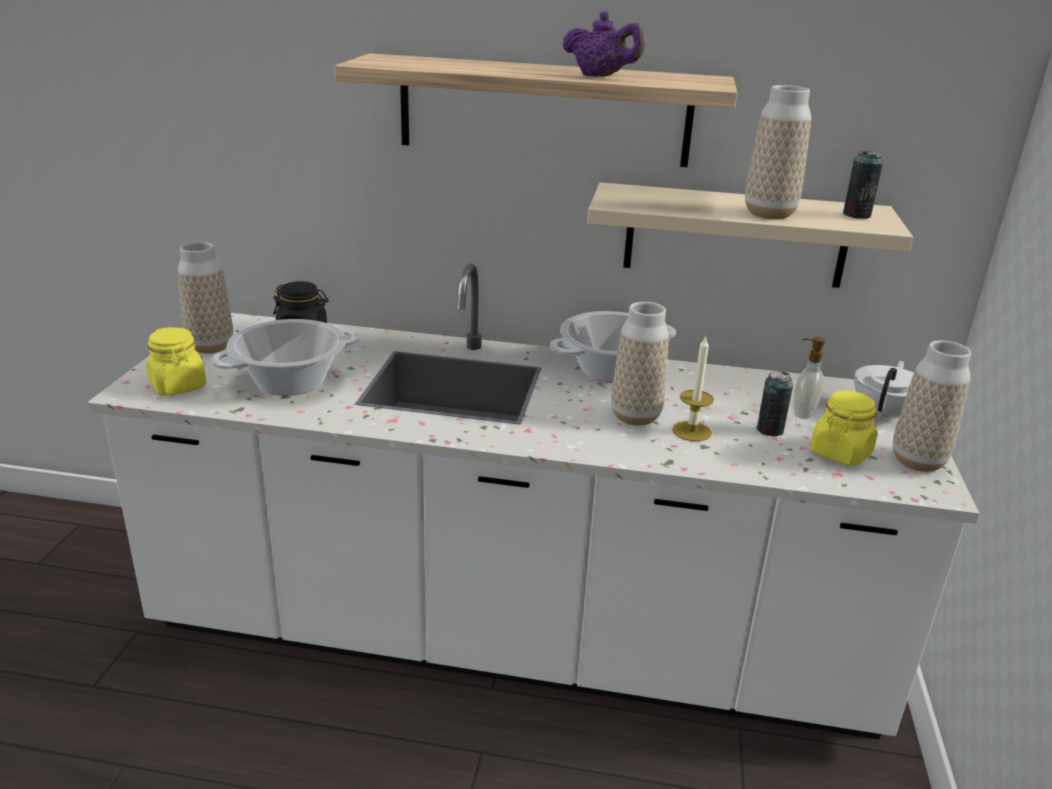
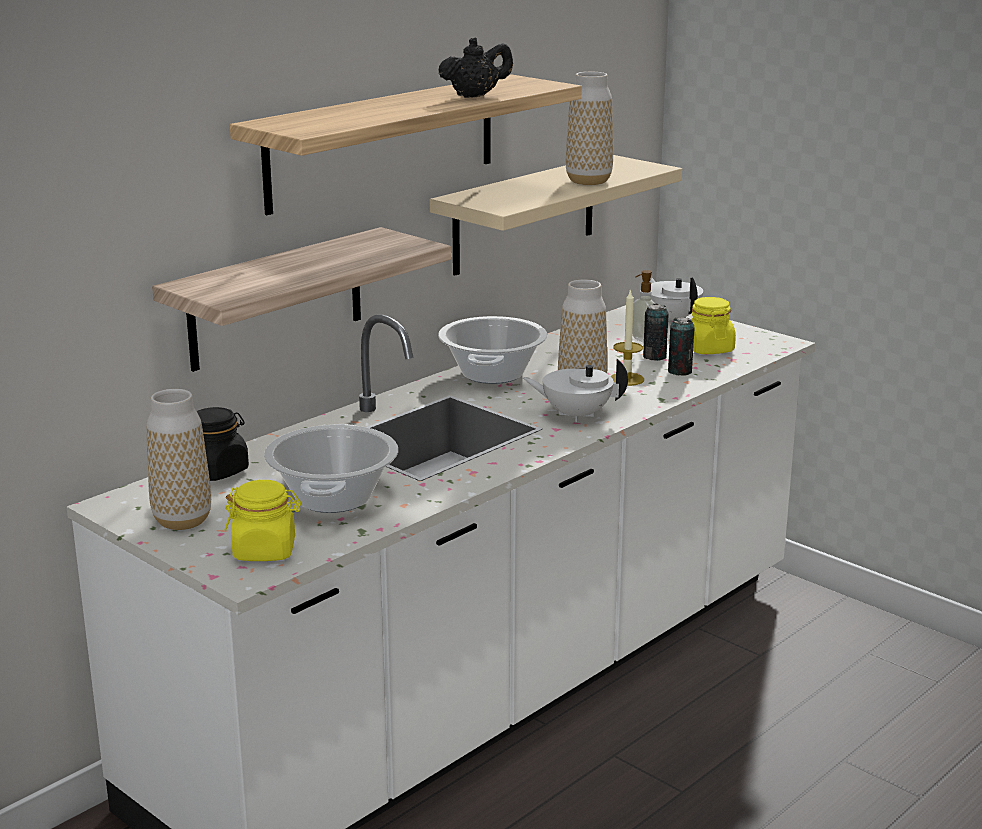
camera: 55 degrees left, 5 degrees down
purple teapot [562,11,645,77] -> black teapot [438,37,513,98]
can [843,151,883,219] -> can moved to [668,317,695,376]
vase [893,340,971,472] -> none
none -> shelf [152,227,451,372]
none -> white teapot [523,359,628,422]

